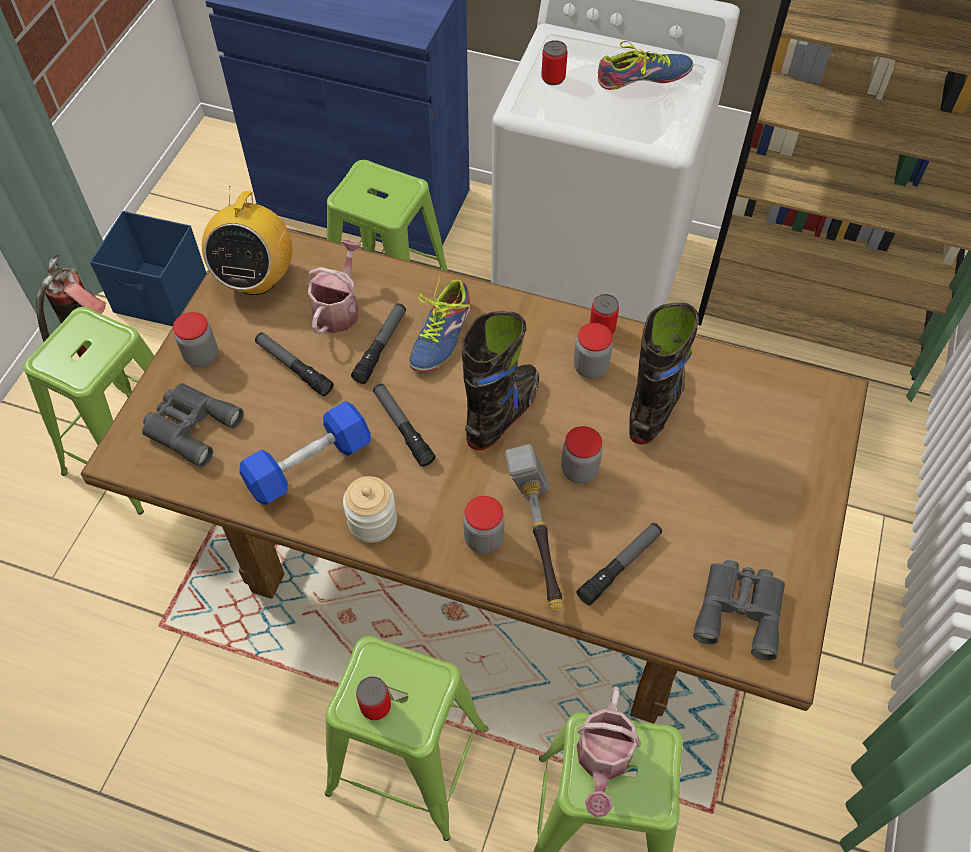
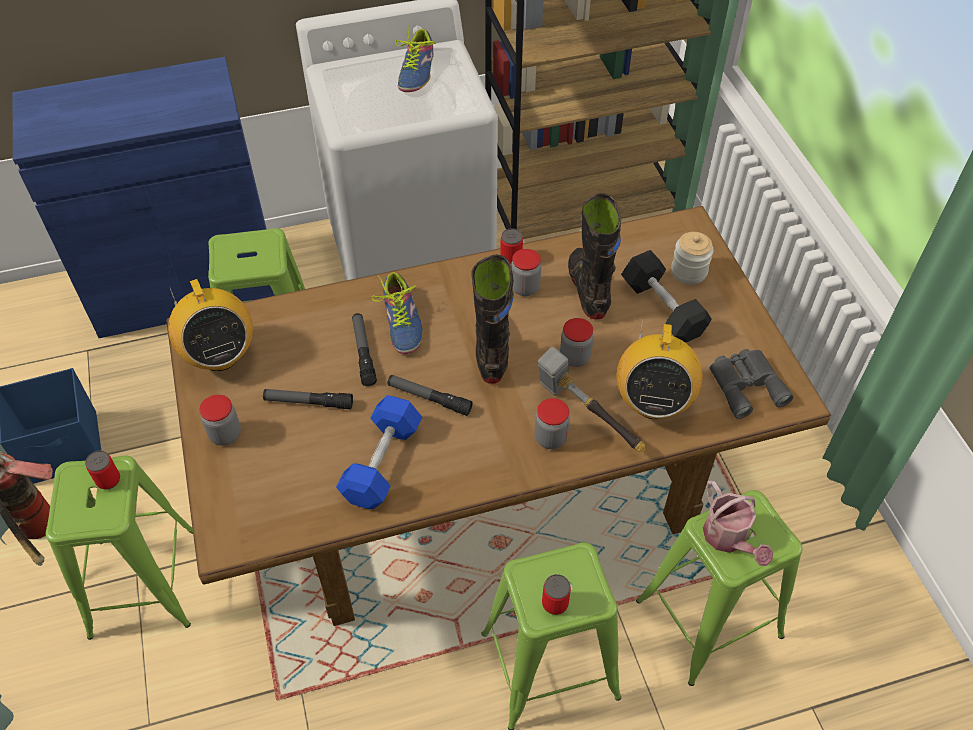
camera: 35 degrees left, 5 degrees down
grey binoculars [142,383,244,467] -> none
watering can [306,240,362,335] -> none
jar [343,476,397,543] -> jar moved to [671,232,714,284]
can [541,40,568,85] -> can moved to [85,451,120,490]
flashlight [576,523,662,605] -> radio [616,318,702,419]
shoe [598,41,693,90] -> shoe turned 150 degrees clockwise [395,26,435,92]
none -> black dumbbell [621,250,712,343]

